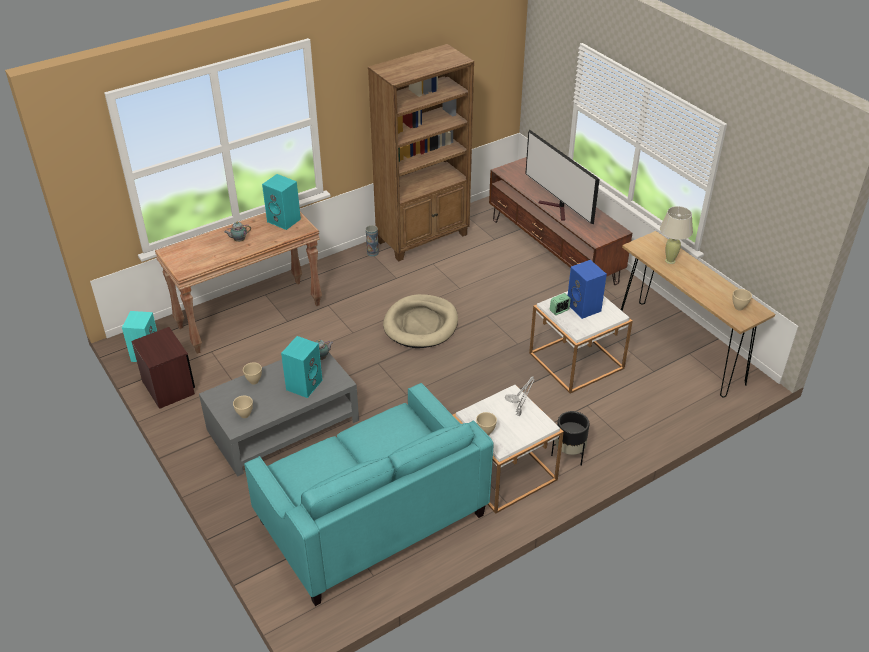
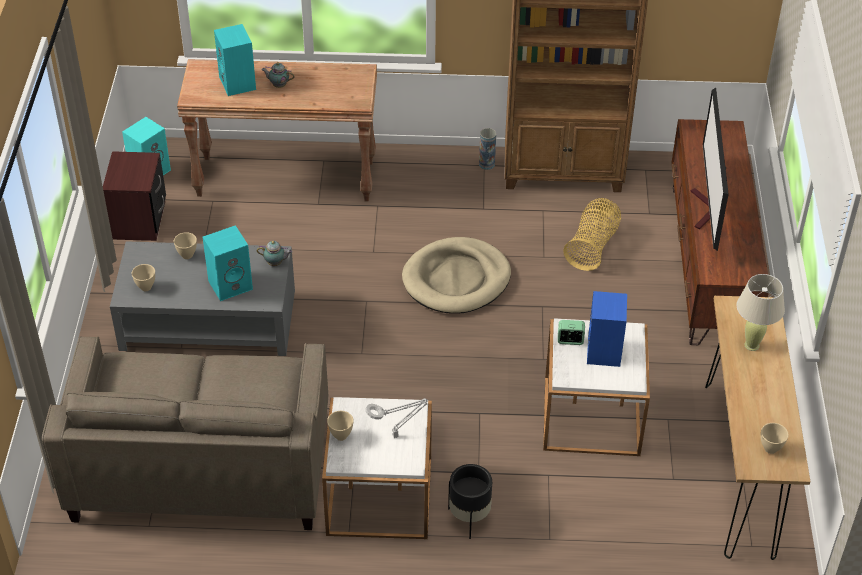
camera: 35 degrees right, 5 degrees up
turquoise sofa [244,383,494,606] -> beige sofa [42,336,328,530]
turquoise speaker [262,174,301,230] -> turquoise speaker moved to [214,24,256,96]
none -> basket [563,198,621,271]

